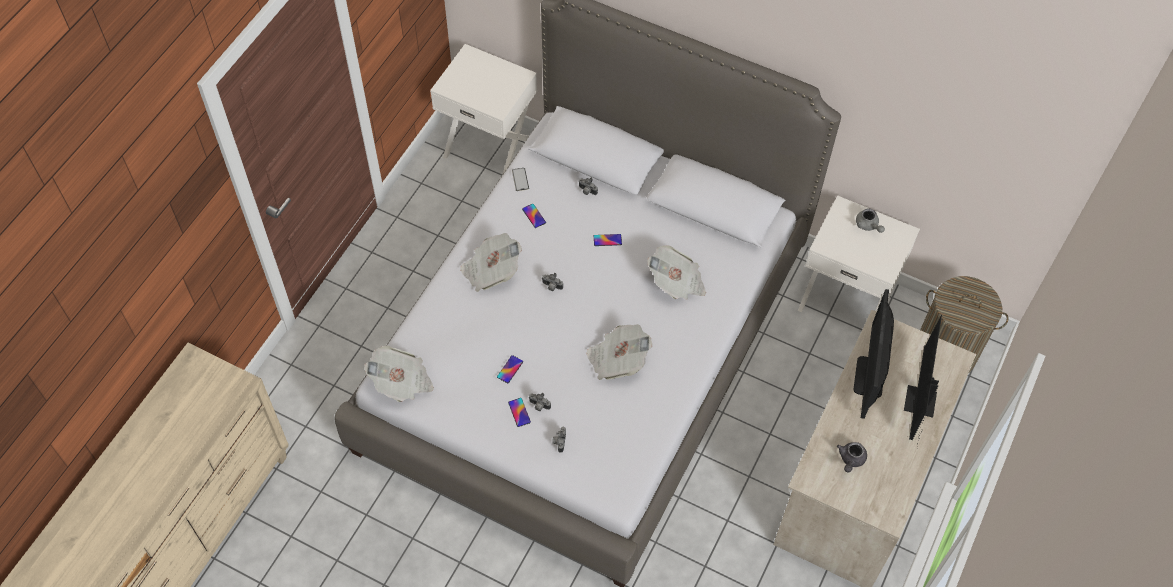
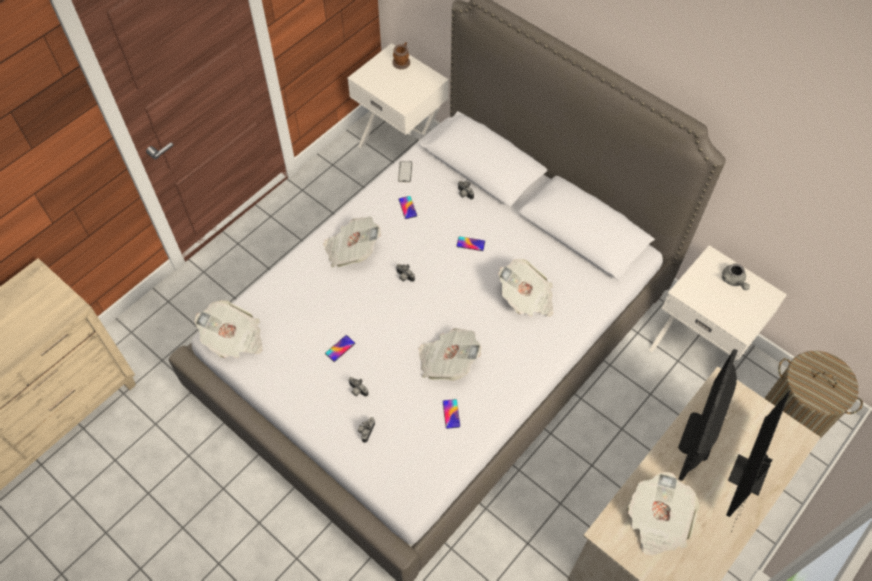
camera: 15 degrees right, 0 degrees up
phone [508,398,531,427] -> phone moved to [443,399,460,429]
grey teapot [837,442,867,473] -> newspaper [627,472,700,556]
none -> mug [392,42,410,69]

